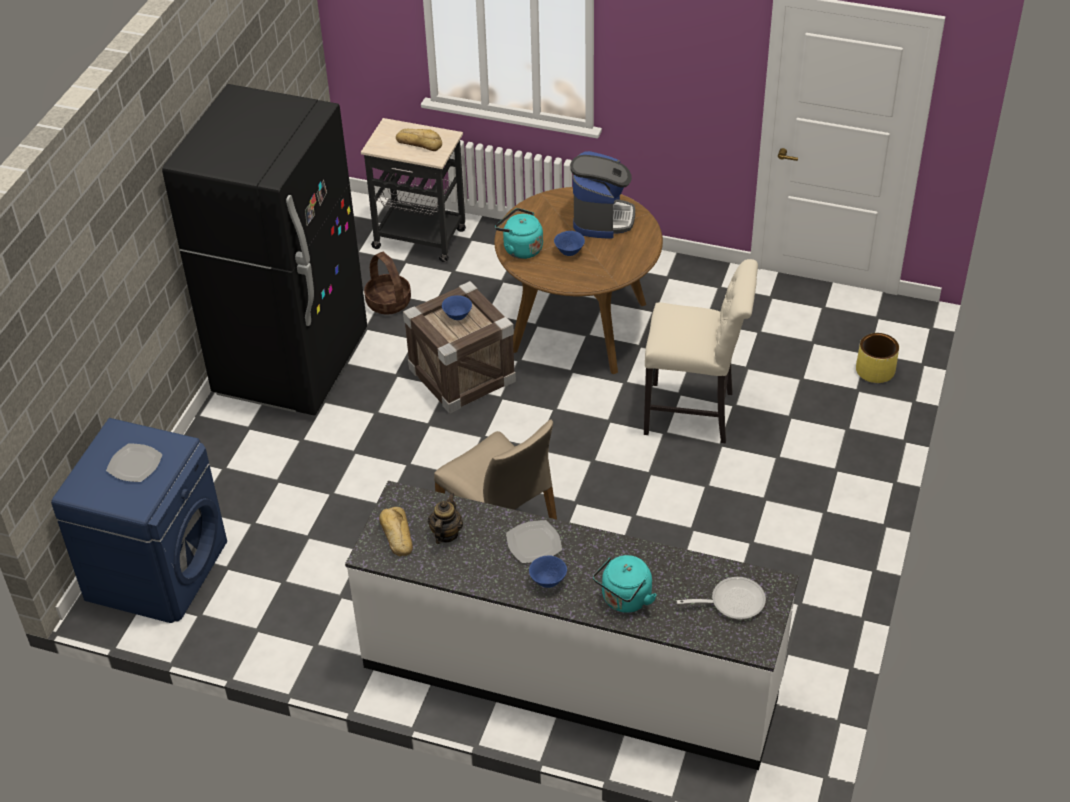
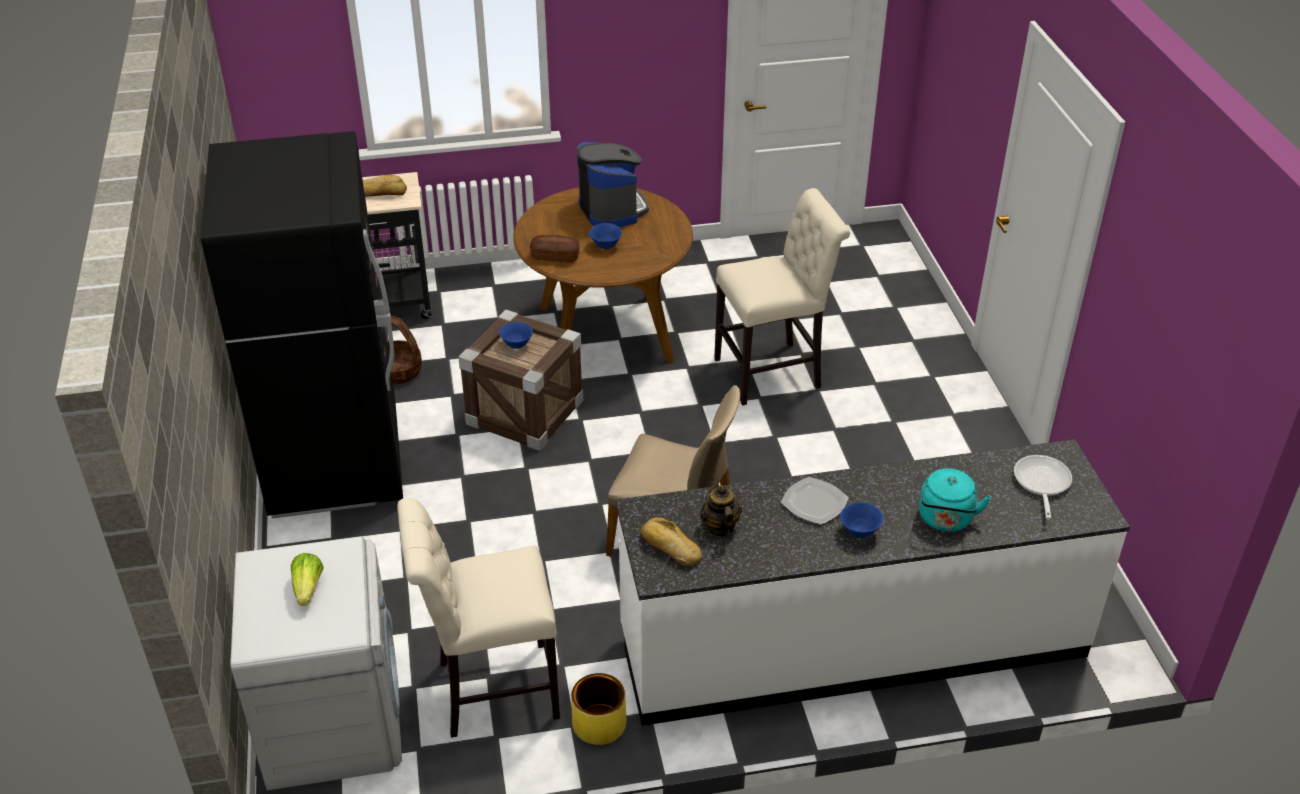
camera: 30 degrees left, 5 degrees down
blue washing machine [51,418,227,623] -> white washing machine [230,537,402,791]
plate [106,443,162,482] -> lettuce [291,553,324,606]
turquoise kettle [495,208,543,259] -> bread [530,235,579,263]
frying pan [677,577,766,620] -> frying pan turned 45 degrees counterclockwise [1014,455,1072,519]
yellow planter [856,333,899,383] -> yellow planter moved to [571,673,626,745]
none -> beige stool [397,498,560,738]

